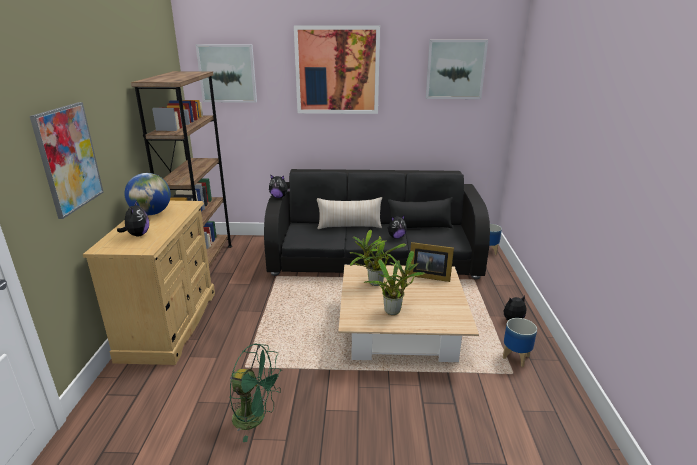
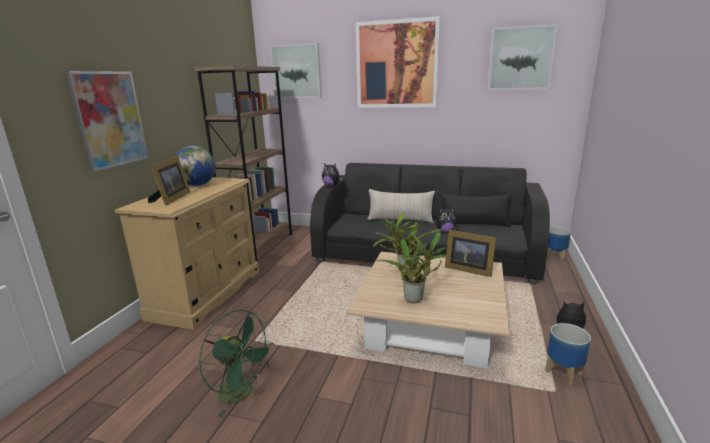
camera: 15 degrees right, 5 degrees down
plush toy [117,200,149,236] -> picture frame [148,156,190,206]

